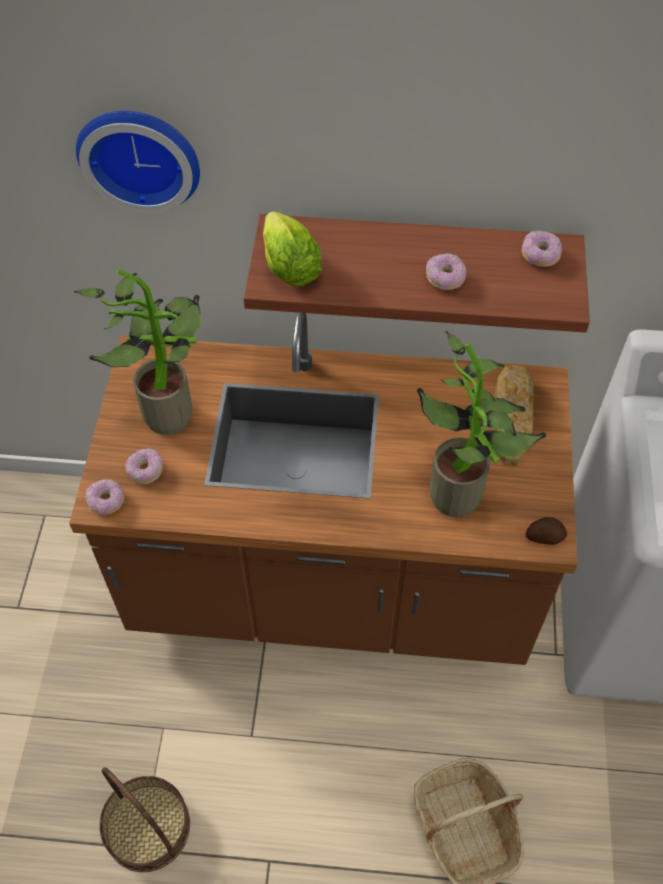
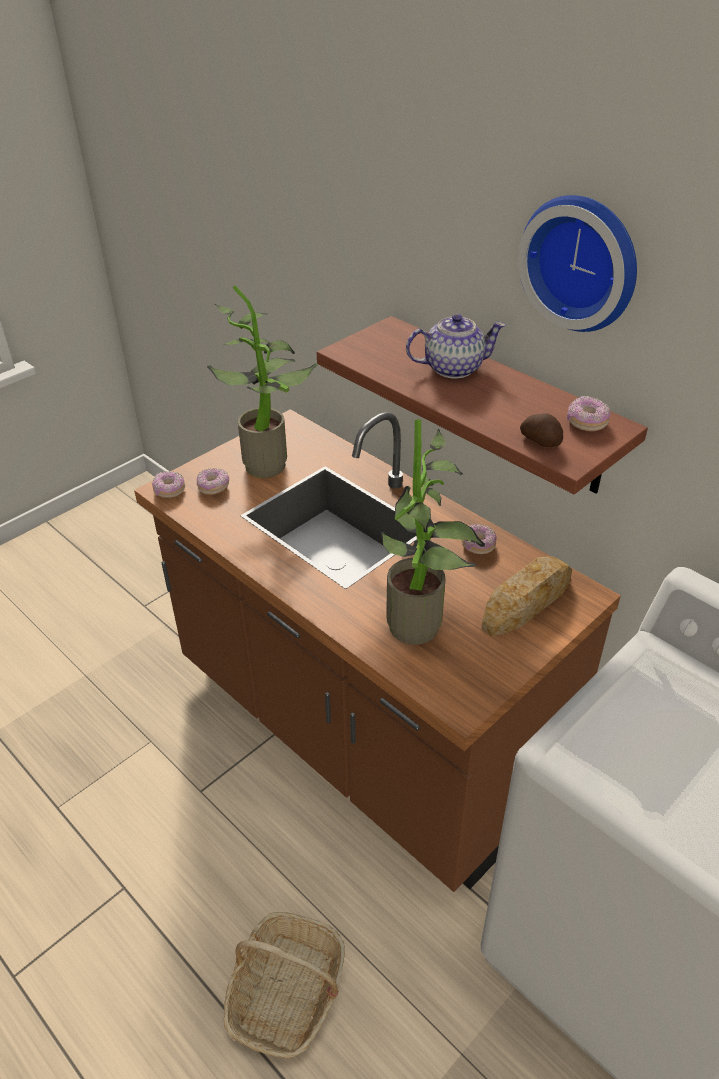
camera: 40 degrees right, 15 degrees down
wall clock [76,111,200,213] -> wall clock moved to [518,195,637,332]
basket [100,767,190,872] -> none
lettuce [263,211,322,287] -> none
donut [426,253,466,291] -> donut moved to [461,524,496,554]
potato [525,517,567,545] -> potato moved to [520,413,563,447]
none -> teapot [406,314,506,379]

